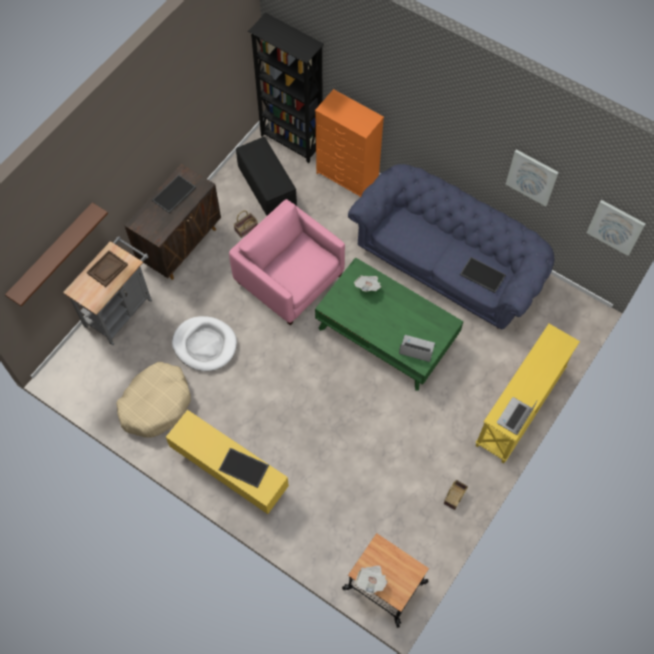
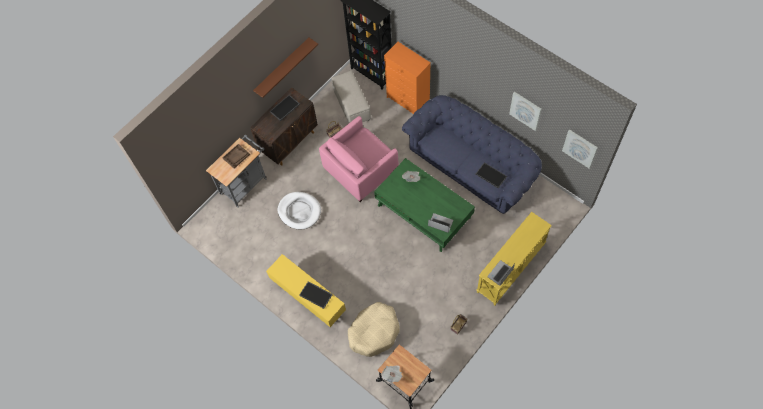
camera: 10 degrees right, 0 degrees up
brown shelf [5,203,108,307] -> brown shelf moved to [253,38,318,98]
beige dog bed [117,362,191,438] -> beige dog bed moved to [348,302,400,357]
pink armchair [229,199,345,325] -> pink armchair turned 90 degrees counterclockwise [319,116,399,202]
black ottoman [236,137,297,216] -> beige ottoman [331,70,371,123]

